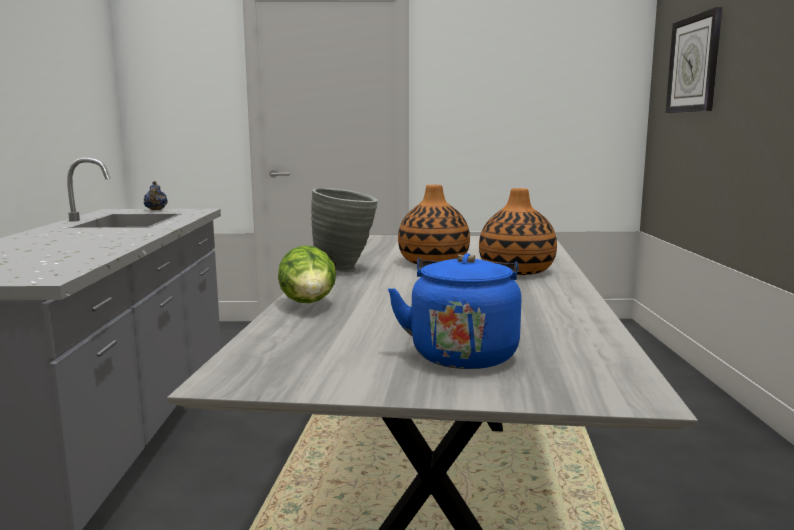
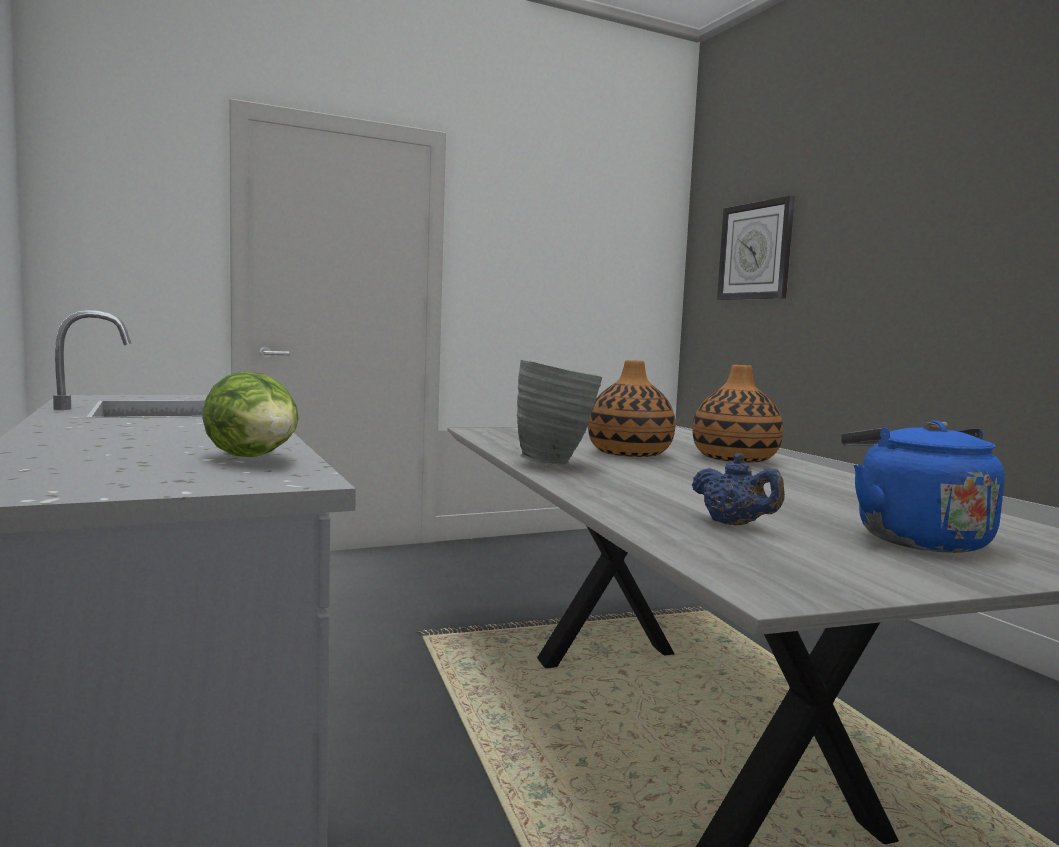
camera: 25 degrees left, 5 degrees down
blue teapot [144,181,168,210] -> blue teapot moved to [692,453,785,526]
lettuce [278,245,336,303] -> lettuce moved to [202,372,299,457]

